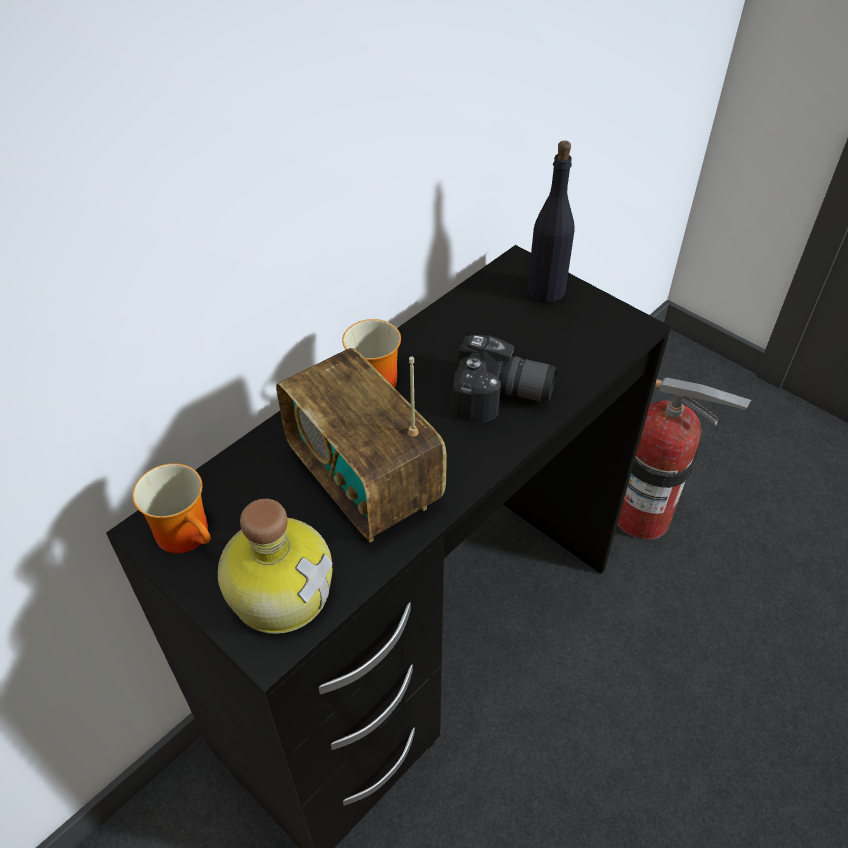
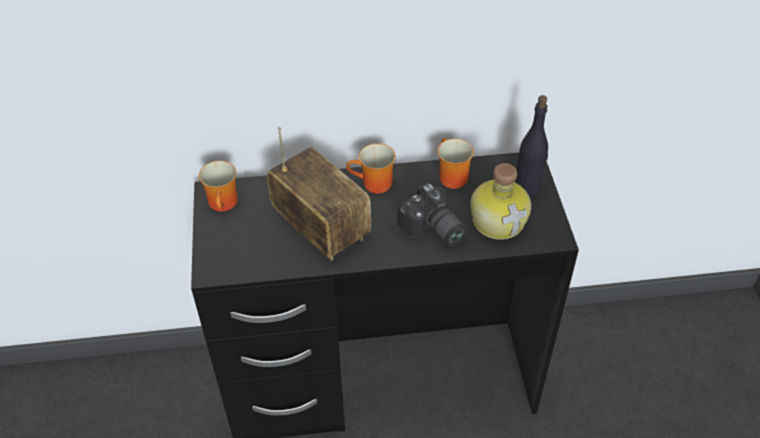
camera: 40 degrees right, 0 degrees up
bottle [218,499,332,634] -> bottle moved to [470,163,531,239]
radio [276,348,447,542] -> radio turned 135 degrees clockwise [267,127,371,261]
fire extinguisher [617,377,751,540] -> none
none -> mug [437,138,474,189]

